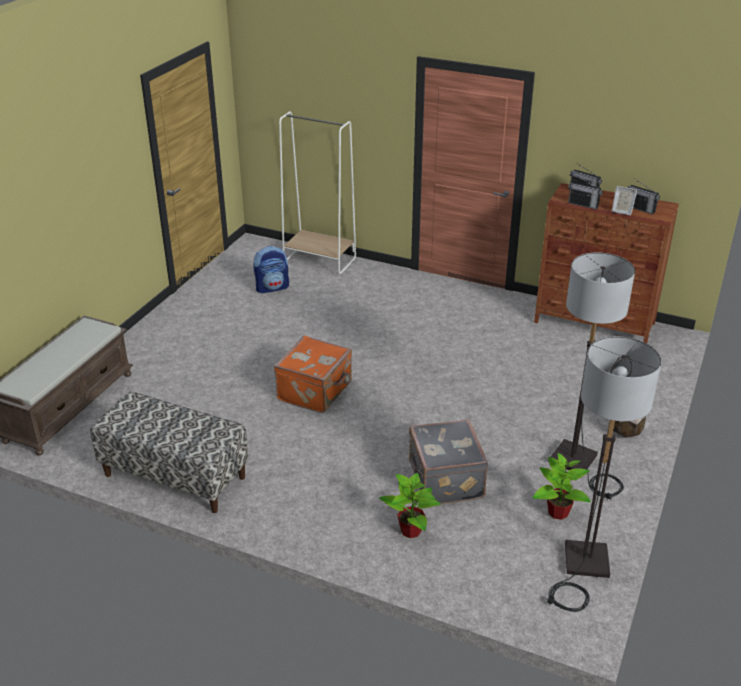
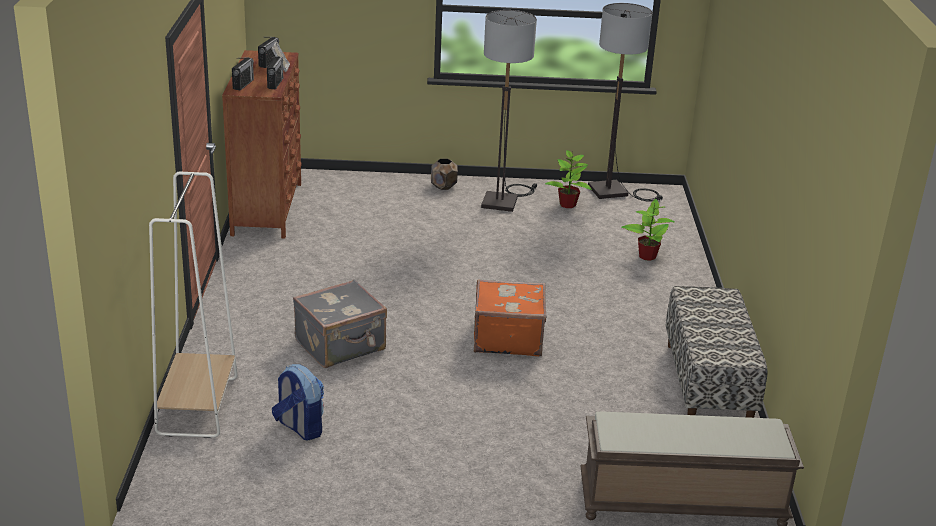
camera: 115 degrees left, 5 degrees down
grey suitcase [408,419,488,504] -> grey suitcase moved to [293,279,387,368]

